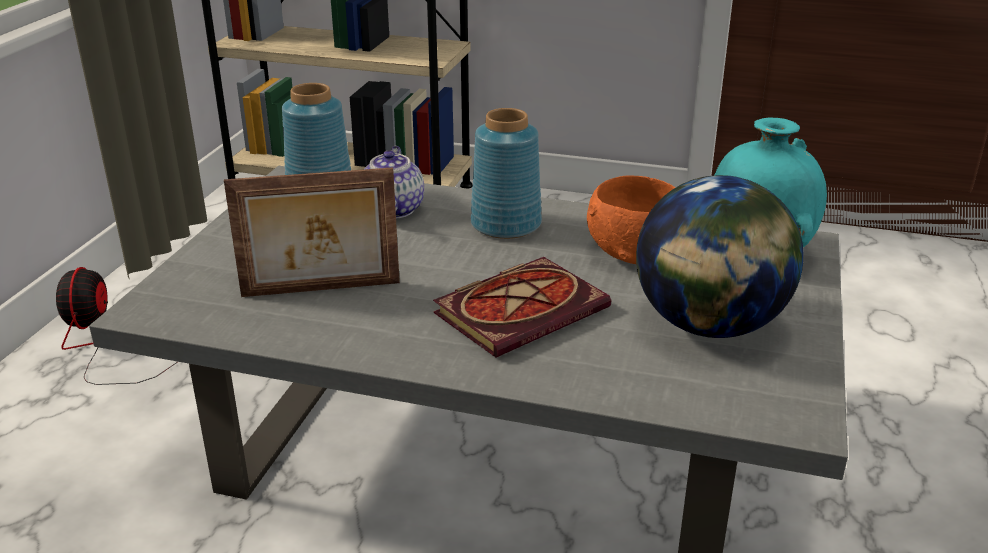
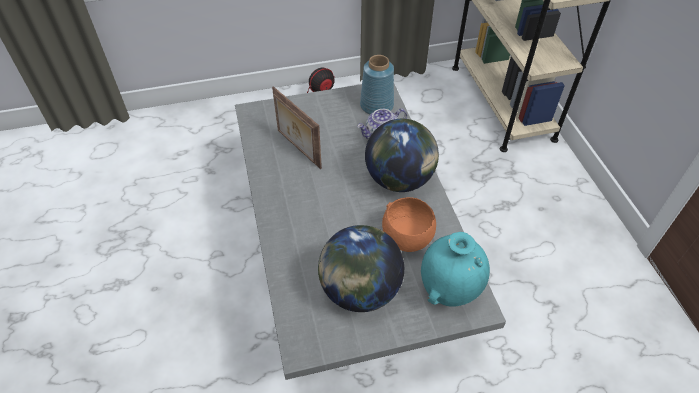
camera: 60 degrees right, 20 degrees up
book [433,257,611,357] -> none
blue vase [471,108,542,239] -> globe [365,119,439,192]

